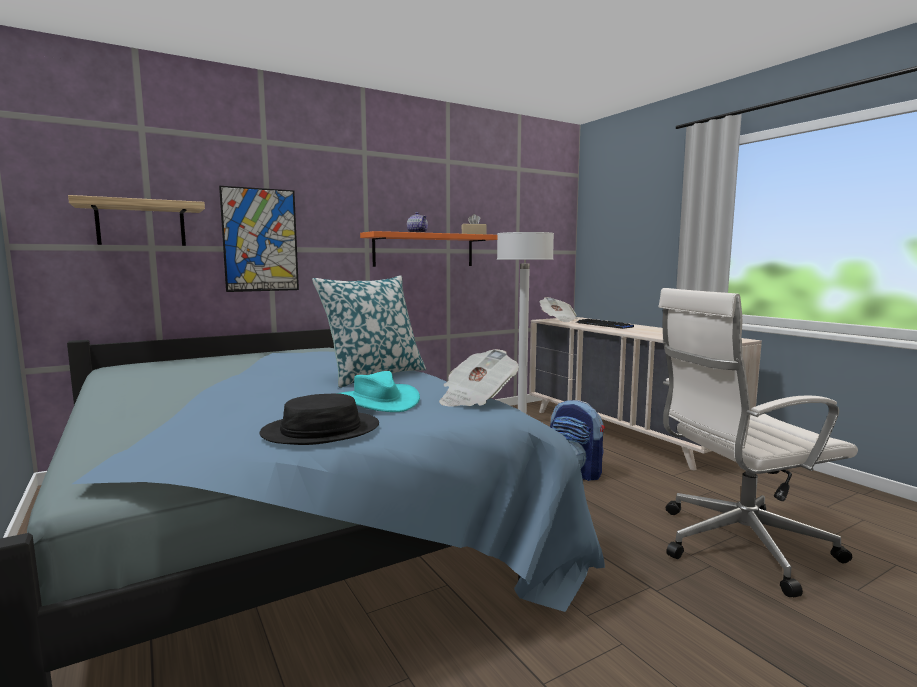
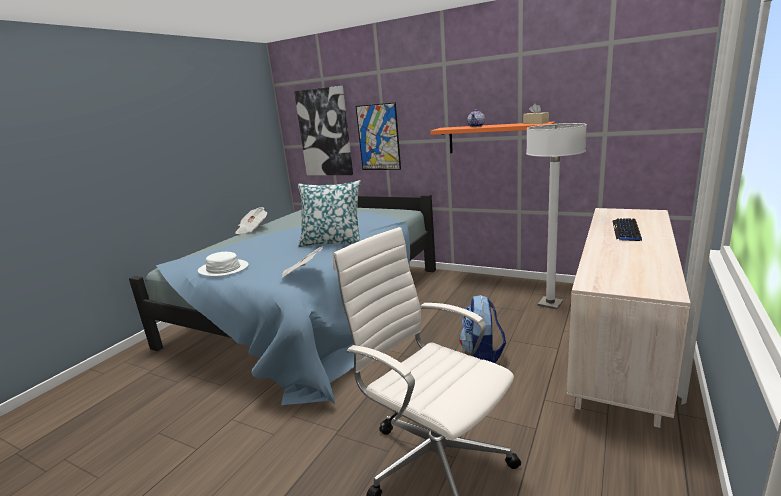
camera: 60 degrees right, 10 degrees up
shelf [68,195,205,246] -> picture [294,86,353,175]
black hat [260,393,379,445] -> white hat [198,252,249,277]
turquoise hat [339,371,420,412] -> none
newspaper [539,297,578,322] -> newspaper moved to [235,207,267,234]

